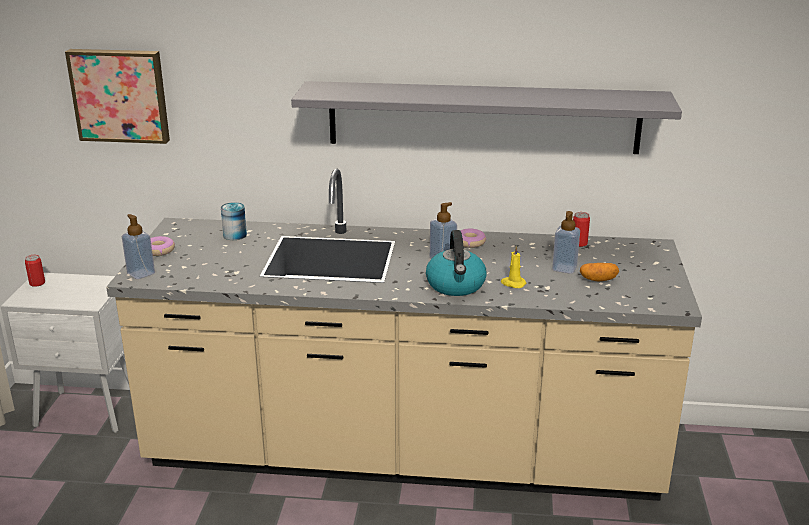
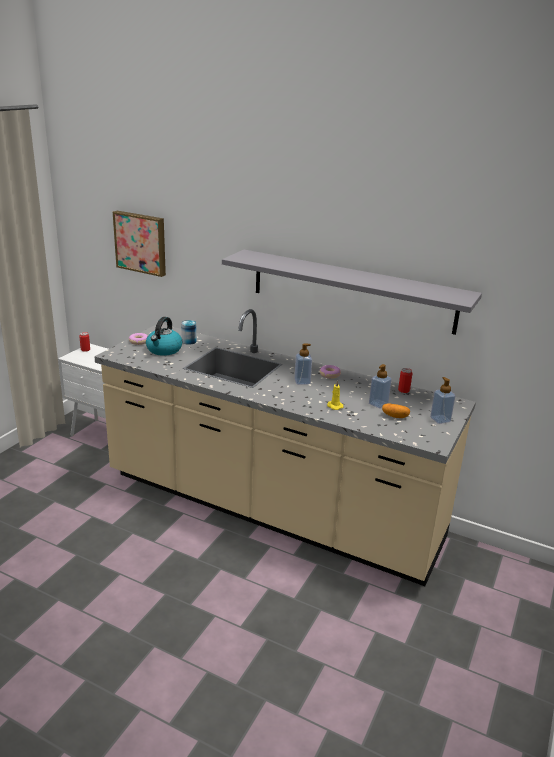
camera: 20 degrees right, 0 degrees up
soap dispenser [122,214,155,279] -> soap dispenser moved to [430,377,455,424]
kettle [426,230,486,296] -> kettle moved to [146,317,182,356]

